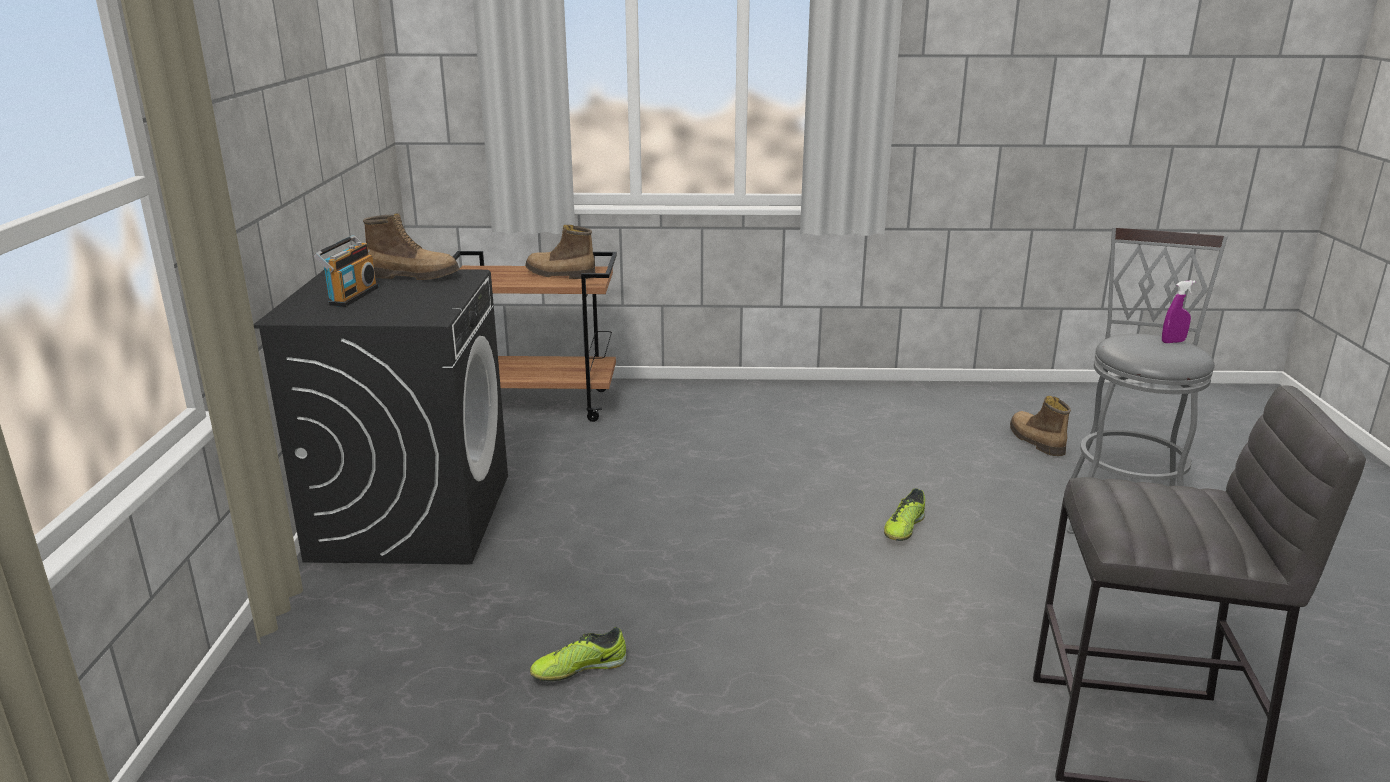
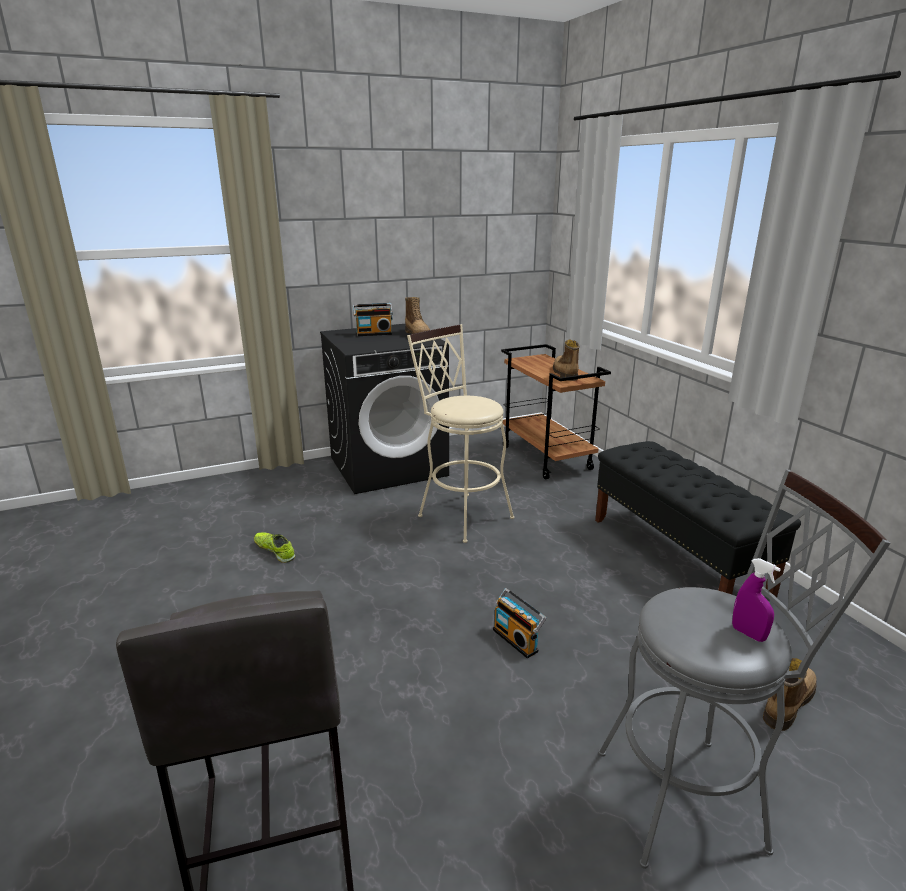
camera: 65 degrees right, 0 degrees up
shoe [884,488,925,541] -> radio [493,588,546,658]
none -> beige stool [407,324,514,543]
none -> black bench [595,441,801,598]

